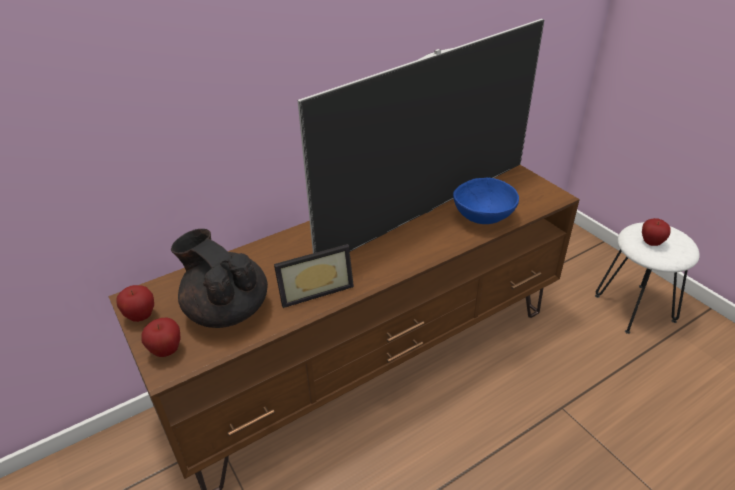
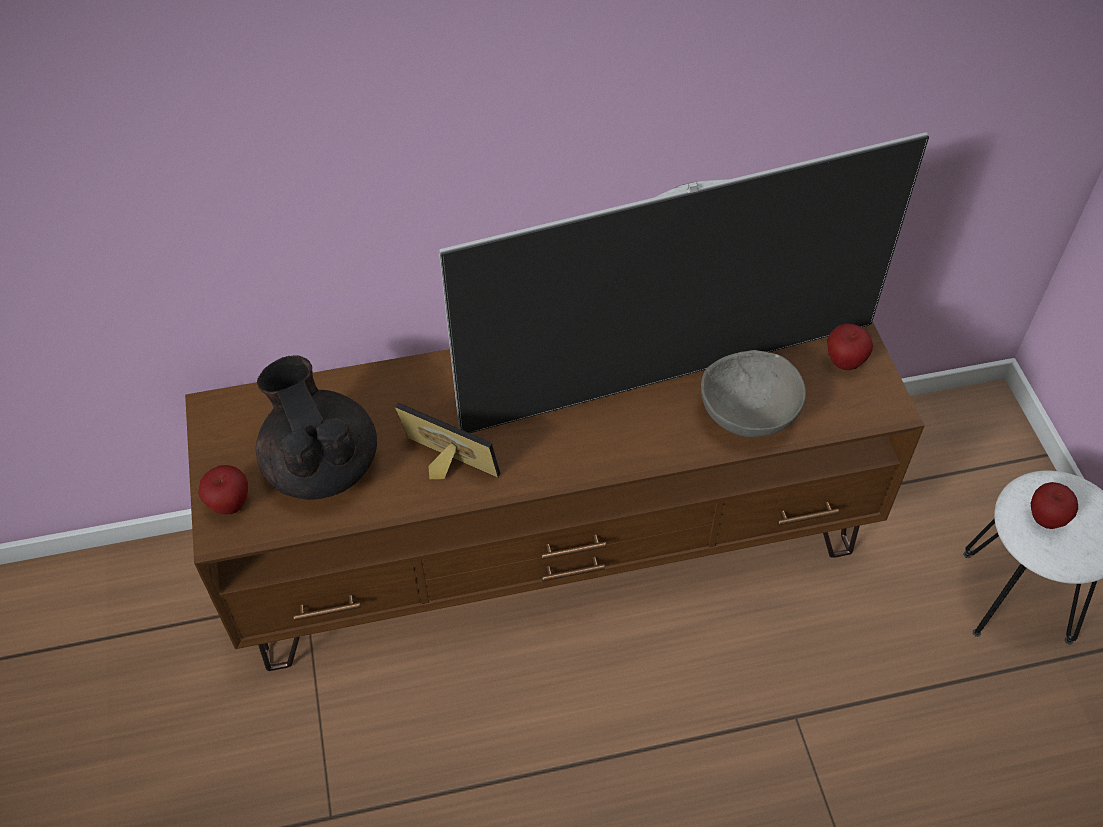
camera: 20 degrees right, 15 degrees up
apple [116,285,154,322] -> apple moved to [827,324,874,370]
picture frame [274,244,354,308] -> picture frame turned 150 degrees counterclockwise [395,403,500,479]
blue bowl [453,178,519,224] -> grey bowl [701,350,806,437]

